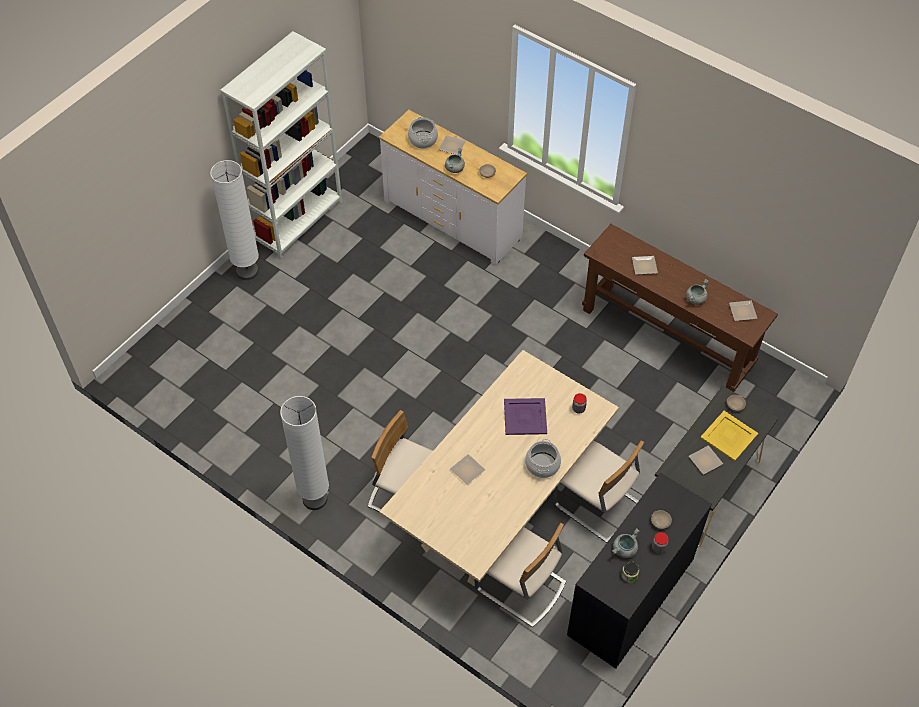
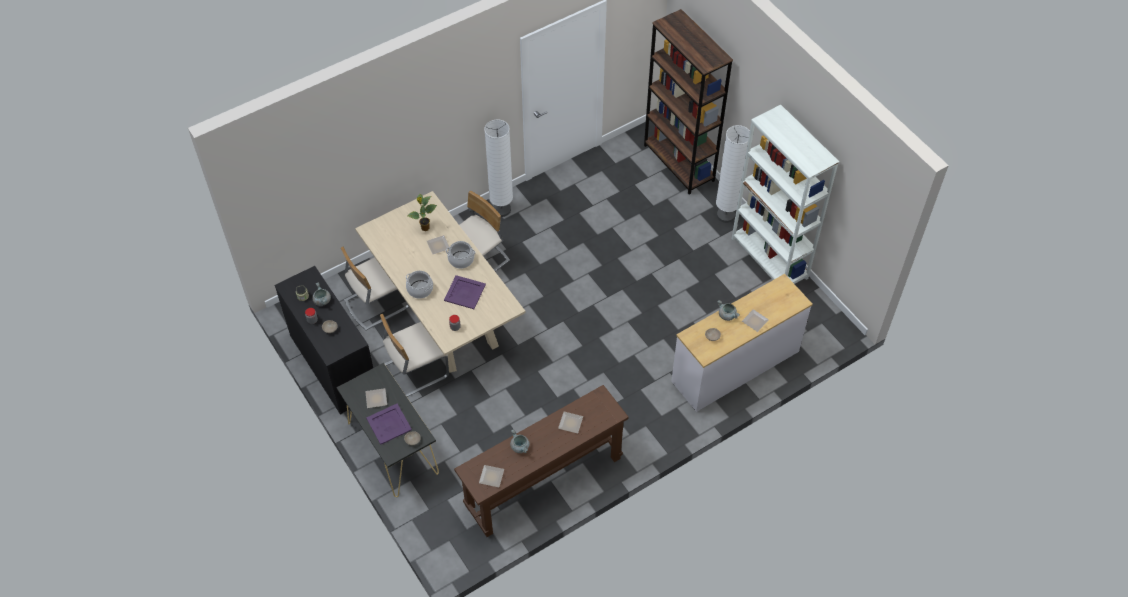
camera: 110 degrees right, 0 degrees up
cooking pot [408,117,438,149] -> cooking pot moved to [446,241,475,269]
yellow tray [700,411,758,461] -> purple tray [366,404,412,445]
none -> potted plant [407,194,437,231]
none -> brown bookcase [644,9,733,194]

